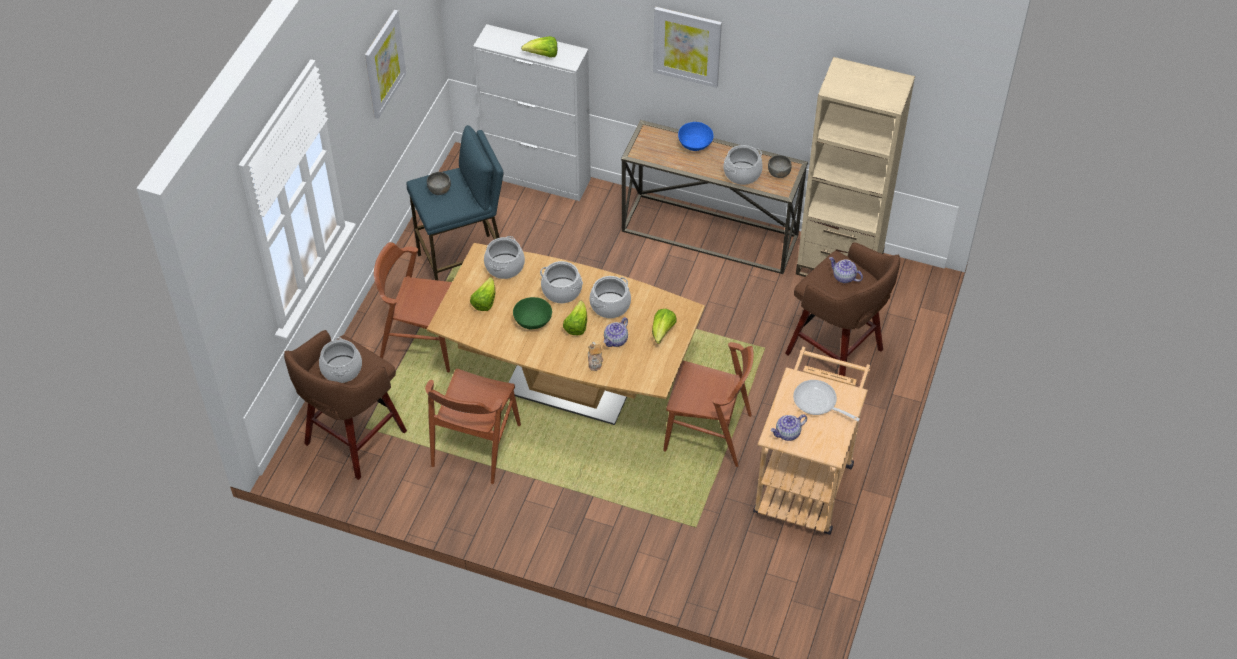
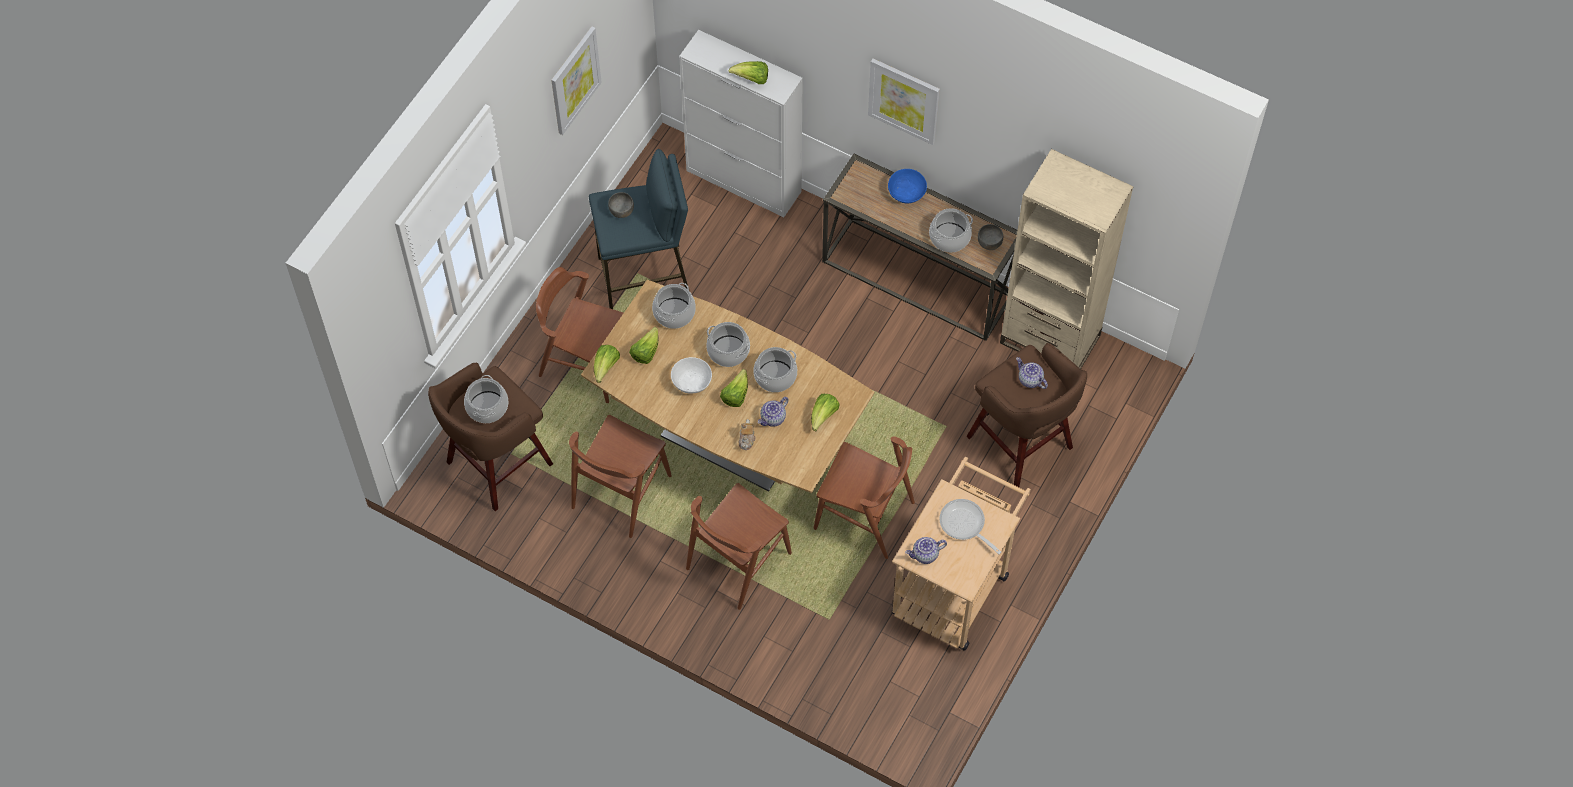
camera: 10 degrees right, 10 degrees up
green bowl [513,297,552,329] -> white bowl [671,357,712,394]
none -> lettuce [594,345,620,383]
none -> brown chair [686,483,792,610]

